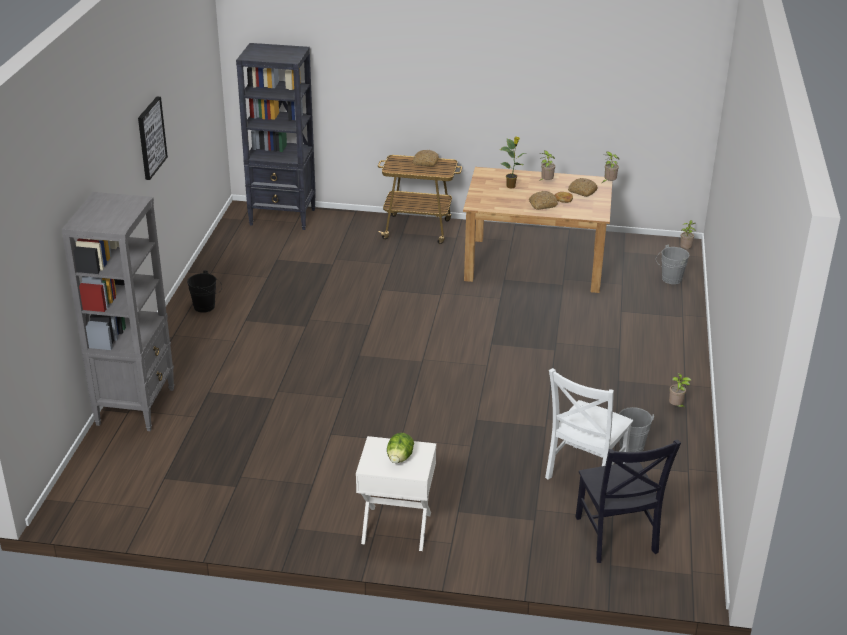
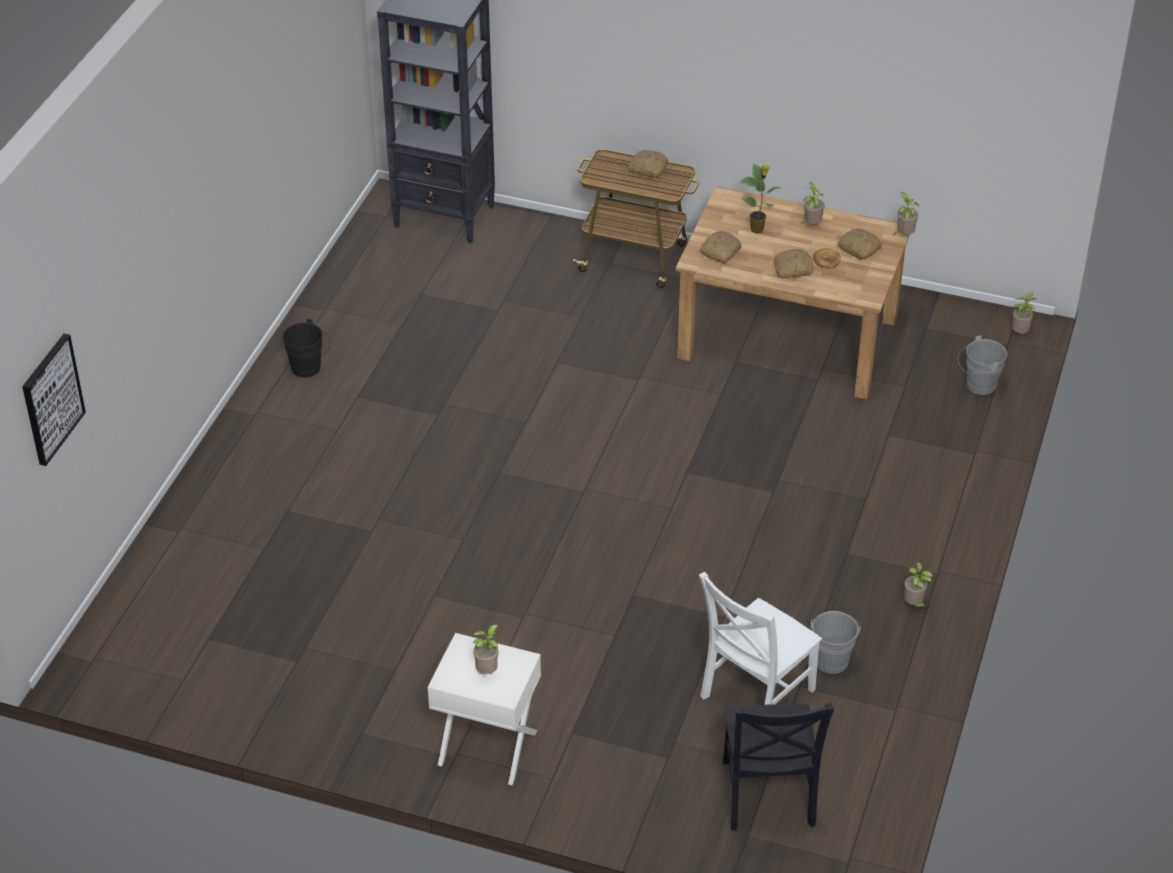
camera: 10 degrees right, 10 degrees up
grey bookcase [62,192,174,431] -> none
picture [138,97,168,180] -> picture moved to [22,334,86,466]
lettuce [387,433,414,463] -> potted plant [473,624,499,674]
none -> bread [700,231,741,263]

